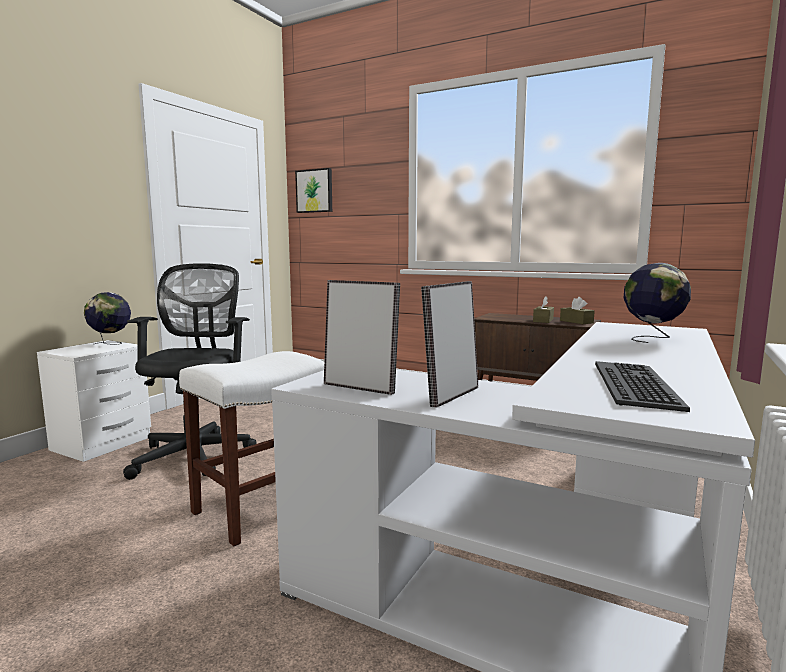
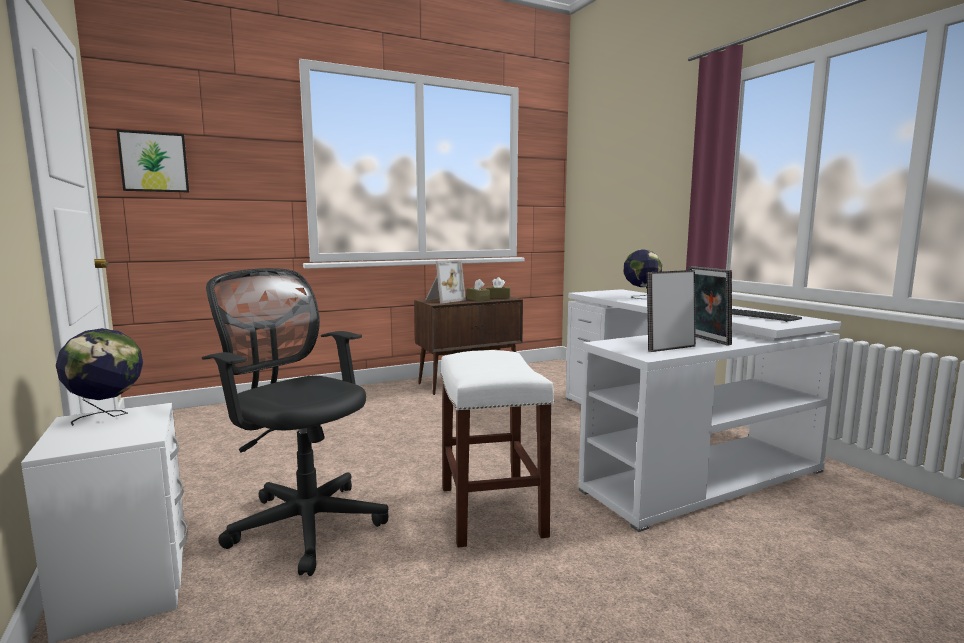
camera: 55 degrees left, 0 degrees up
none -> picture frame [425,260,466,303]

